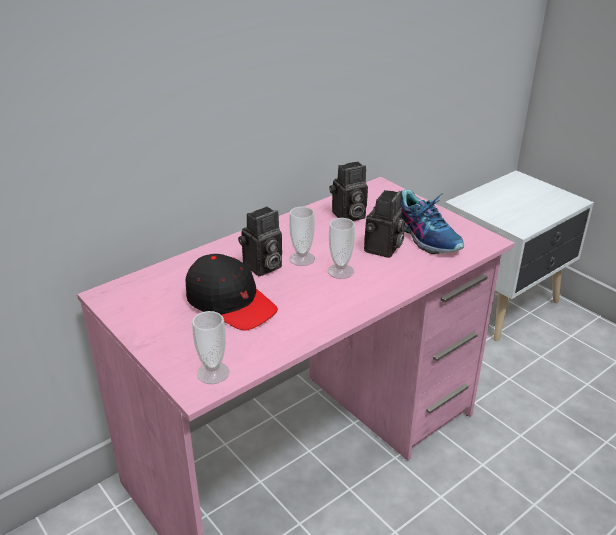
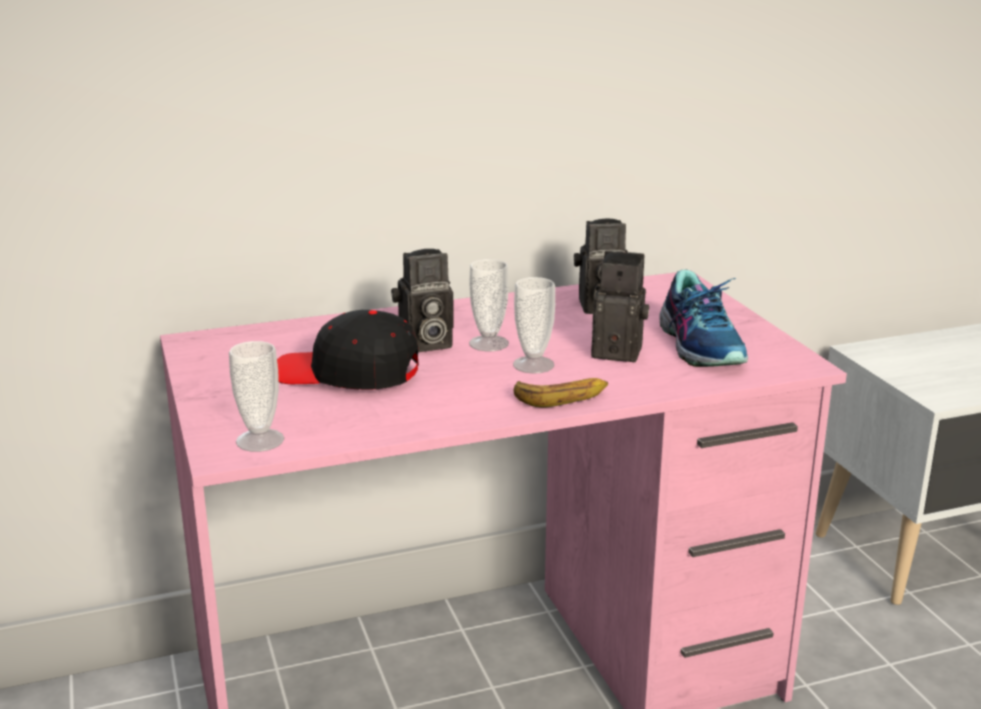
camera: 20 degrees right, 10 degrees down
black cap [186,254,278,331] -> black cap turned 135 degrees clockwise [277,310,419,390]
camera [364,190,405,258] -> camera turned 120 degrees counterclockwise [591,251,649,362]
none -> banana [513,378,608,407]

